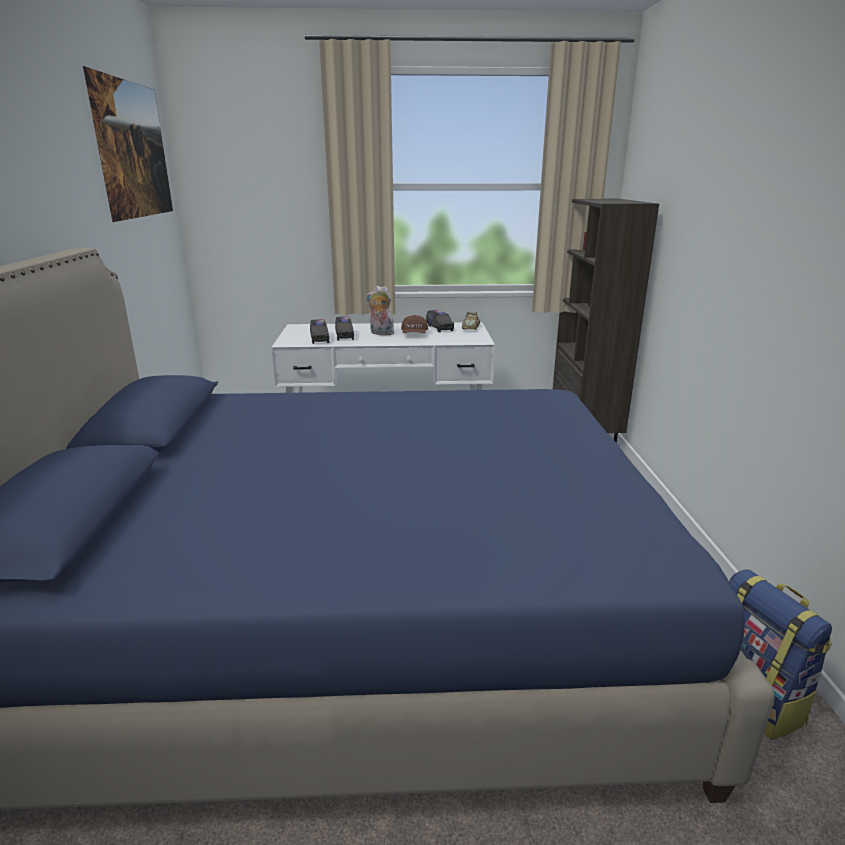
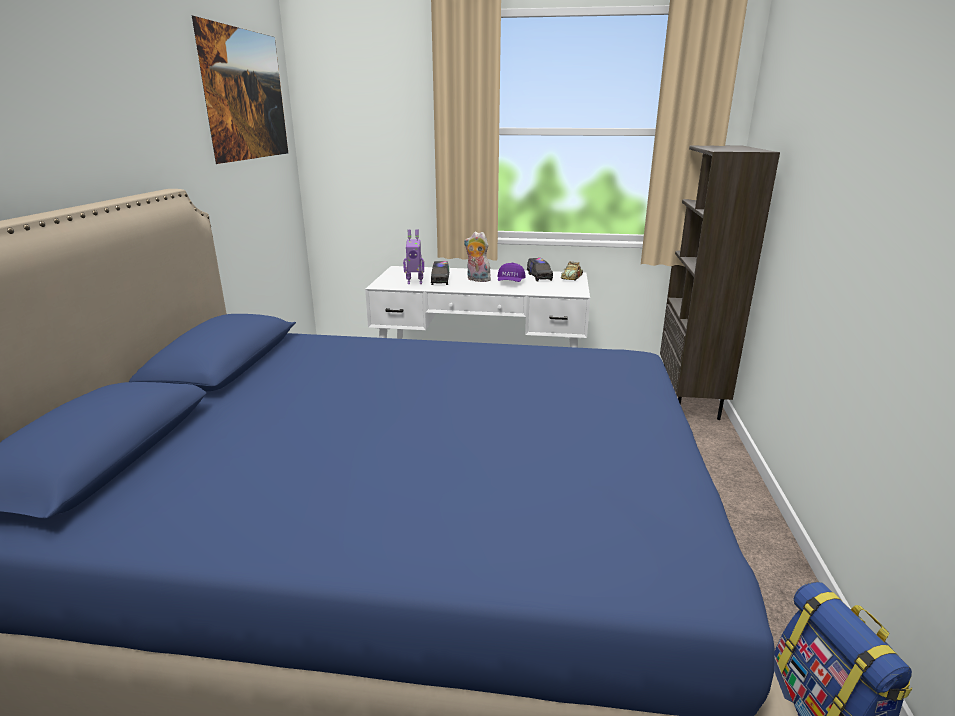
camera: 10 degrees right, 0 degrees up
toy truck [310,319,329,344] -> toy robot [403,230,424,284]
brown cap [401,315,428,333] -> purple cap [497,262,526,282]

